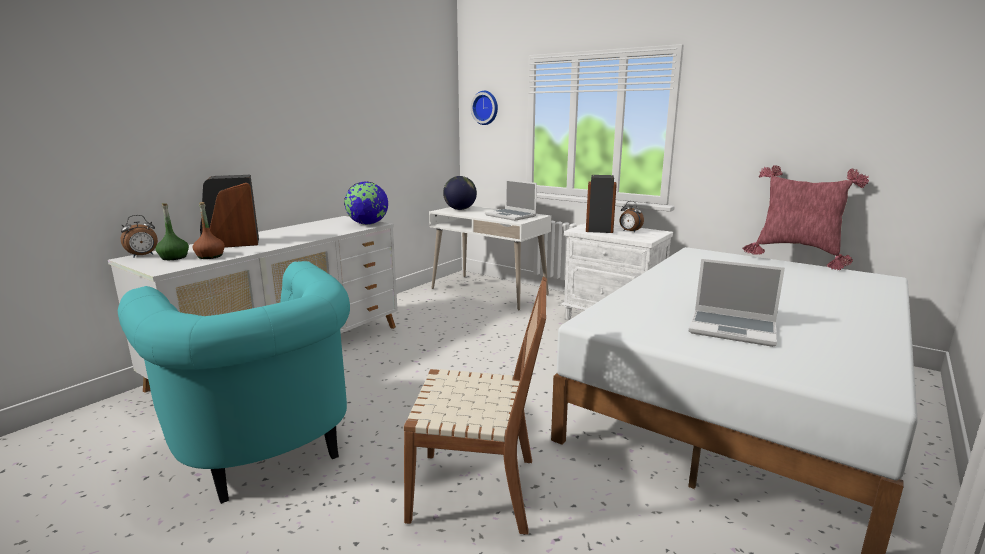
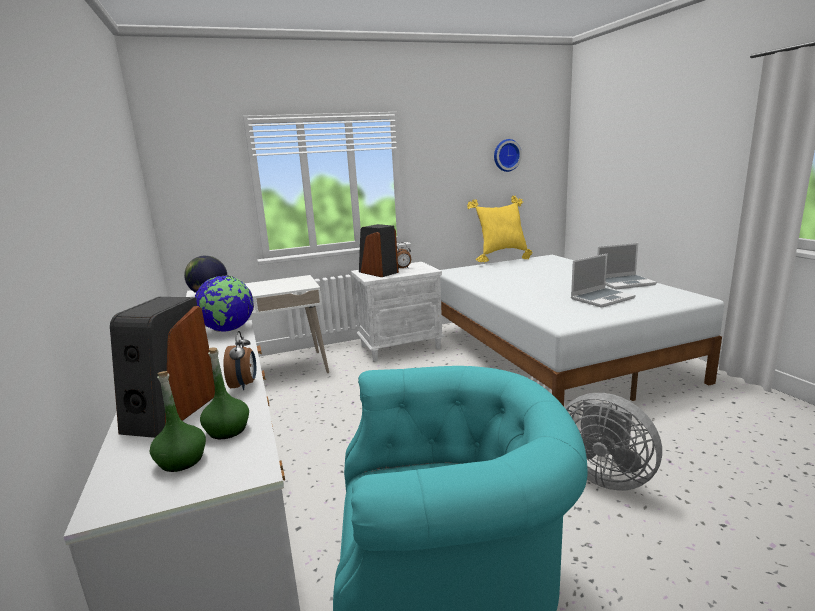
camera: 55 degrees left, 0 degrees up
alarm clock [121,215,158,258] -> alarm clock moved to [223,331,256,390]
brown bottle [193,202,225,259] -> green bottle [200,347,249,439]
chair [404,277,547,535] -> grey fan [565,393,662,490]
wall clock [471,91,498,125] -> wall clock moved to [494,139,522,172]
laptop [485,179,537,221] -> laptop moved to [597,243,657,289]
red pillow [743,165,869,271] -> yellow pillow [467,195,532,263]

